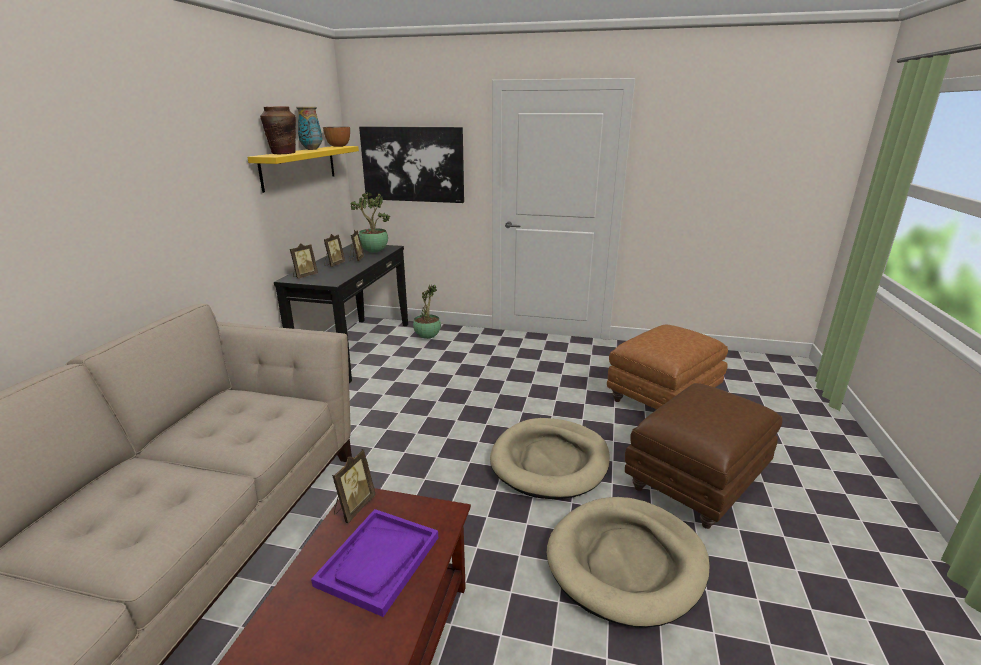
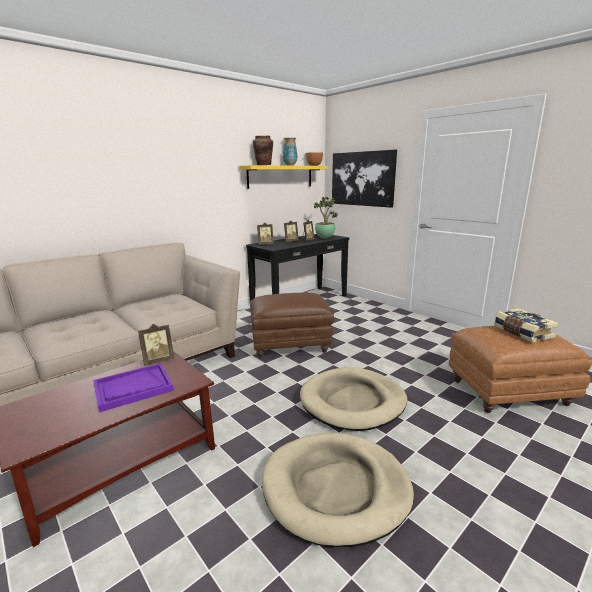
camera: 35 degrees right, 5 degrees down
potted plant [413,285,441,339] -> none
brown ottoman [625,383,782,529] -> brown ottoman moved to [250,293,334,358]
none -> book [494,308,559,342]

